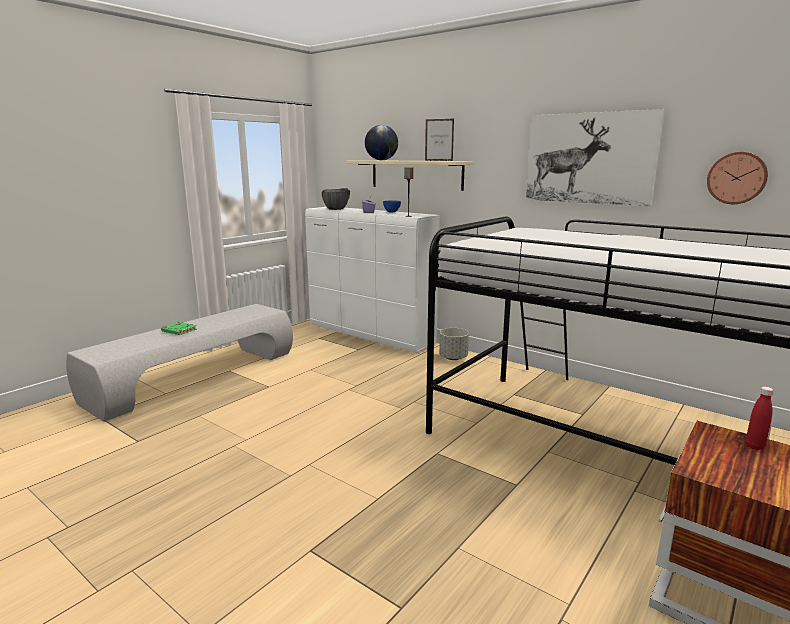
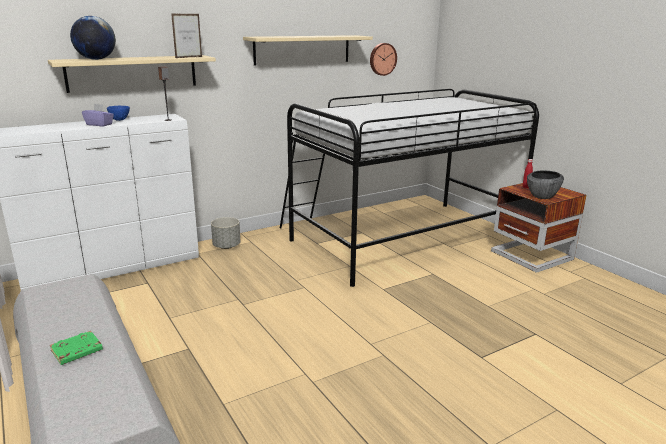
camera: 70 degrees left, 5 degrees up
bowl [322,188,350,210] -> bowl moved to [527,170,564,199]
picture [526,109,665,207] -> beige shelf [243,35,373,66]

